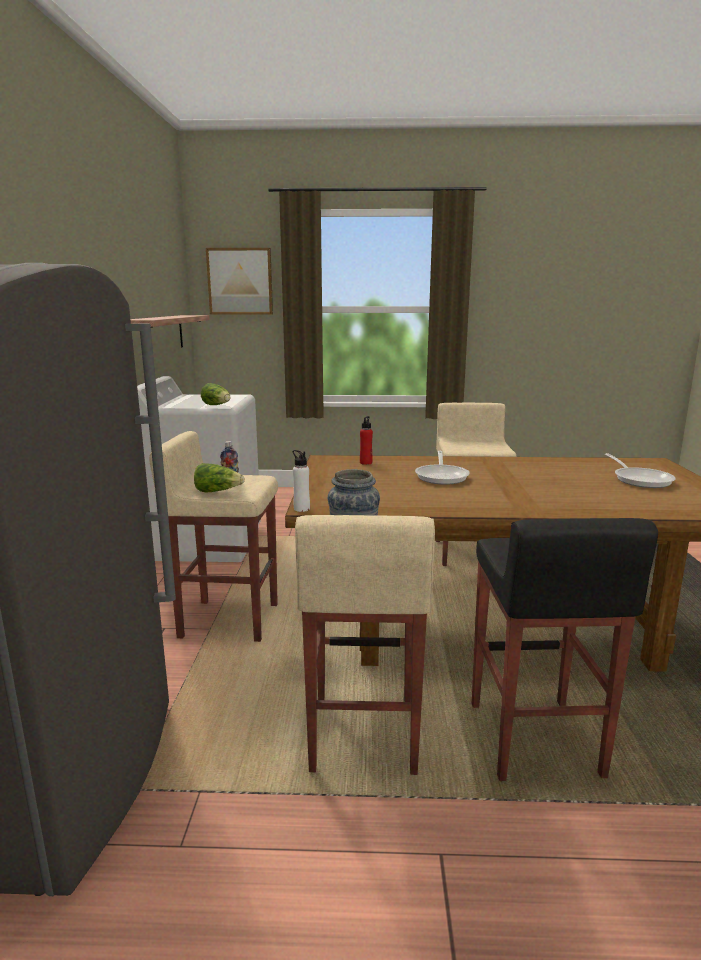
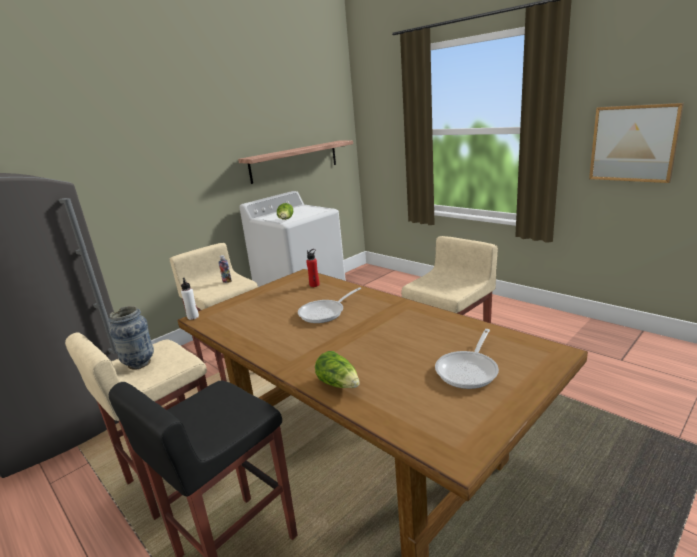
camera: 45 degrees right, 5 degrees up
lettuce [194,463,245,492] -> lettuce moved to [315,351,360,388]
picture [206,248,273,315] -> picture moved to [589,103,684,183]

